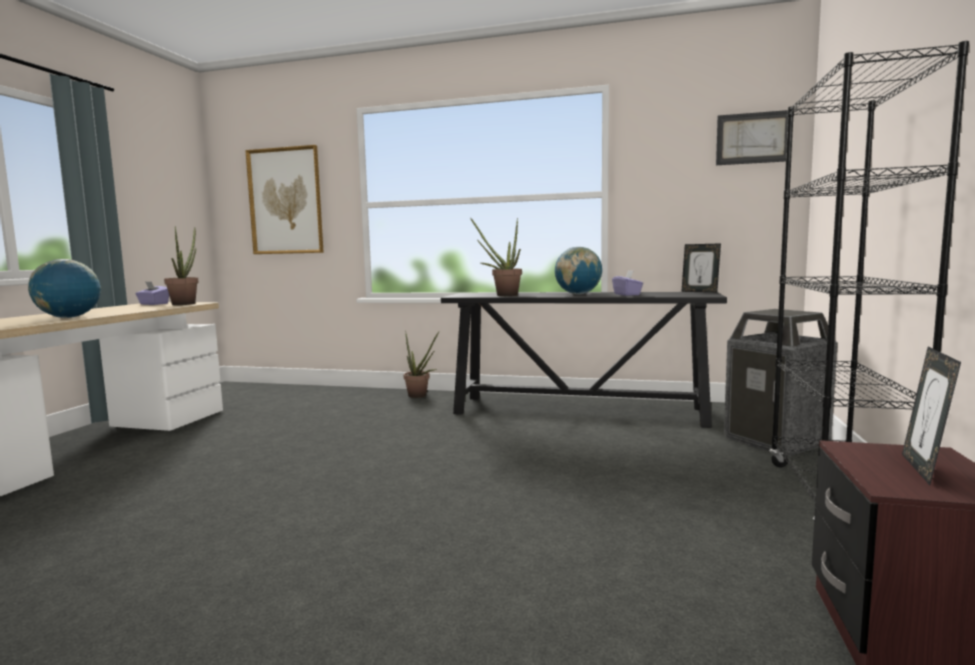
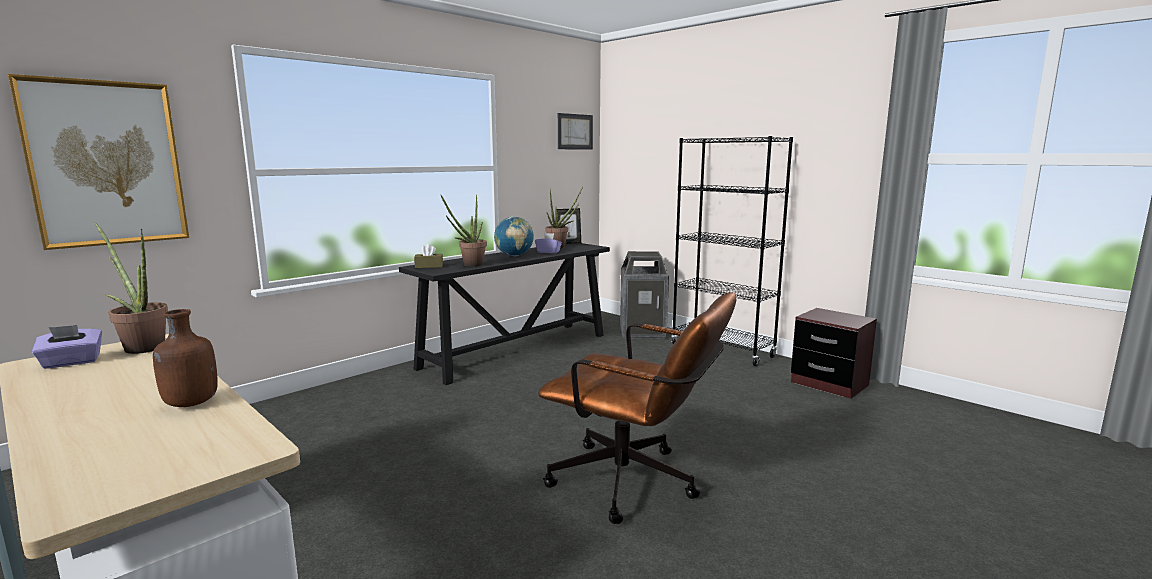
camera: 60 degrees left, 5 degrees up
globe [28,259,101,318] -> brown bottle [153,309,218,407]
potted plant [404,331,439,398] -> potted plant moved to [545,186,583,248]
picture frame [902,347,961,485] -> none
none -> brown tissue box [414,244,443,268]
none -> brown office chair [538,292,736,524]

